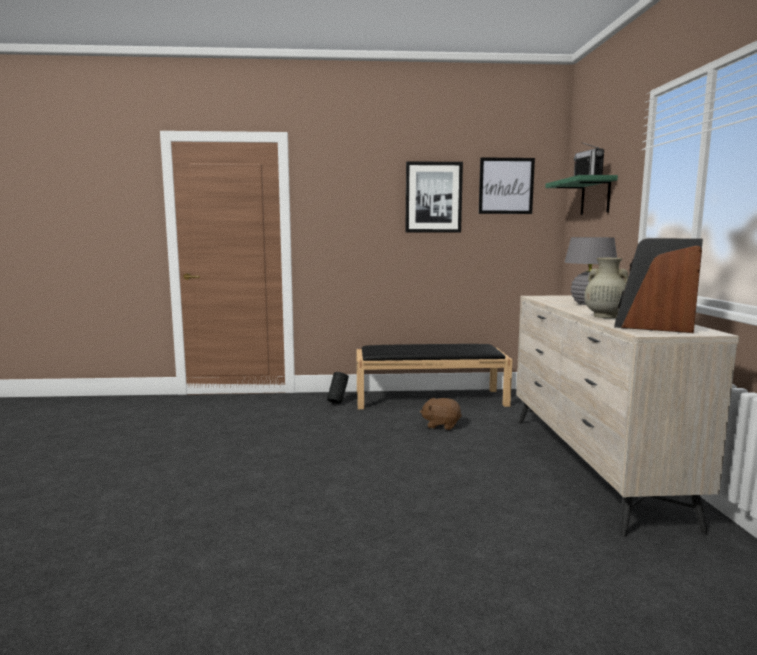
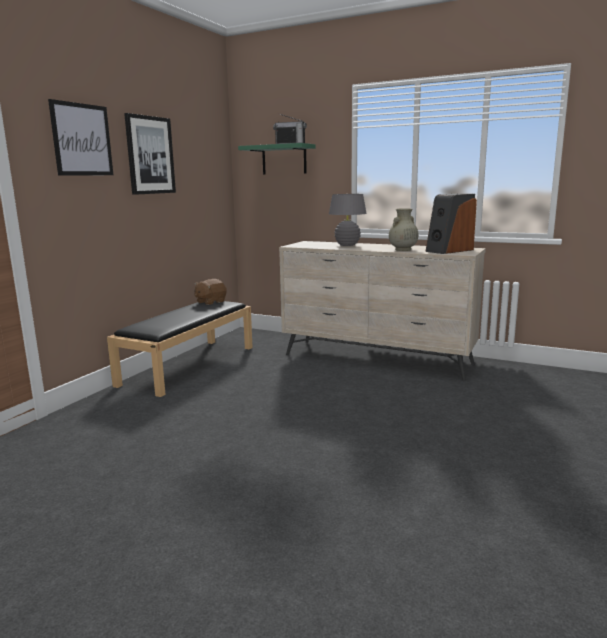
camera: 60 degrees left, 5 degrees up
black vase [327,372,349,403] -> none
brown plush toy [420,397,462,430] -> brown plush toy moved to [194,279,227,305]
picture [479,157,535,214] -> picture moved to [48,99,113,176]

